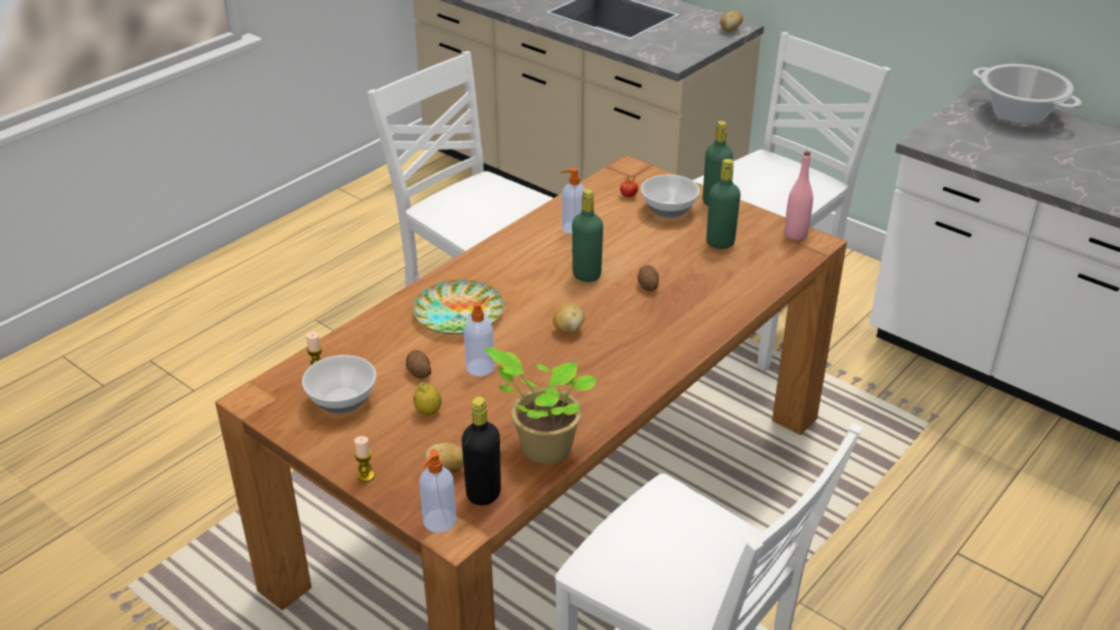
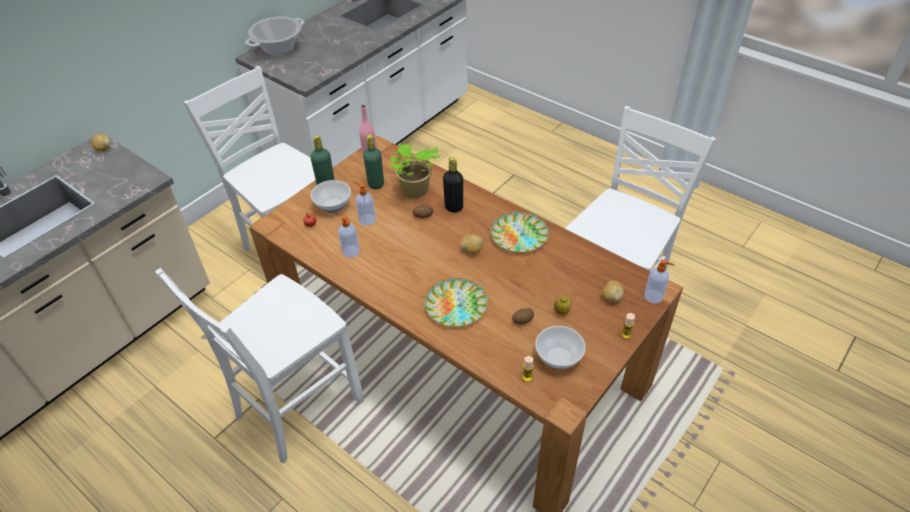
camera: 90 degrees left, 10 degrees up
black bottle [462,396,501,505] -> black bottle moved to [443,157,463,212]
soap dispenser [464,296,495,376] -> soap dispenser moved to [354,181,376,226]
potted plant [484,347,597,464] -> potted plant moved to [390,143,440,198]
green bottle [572,189,603,282] -> none
none -> plate [491,212,549,253]

